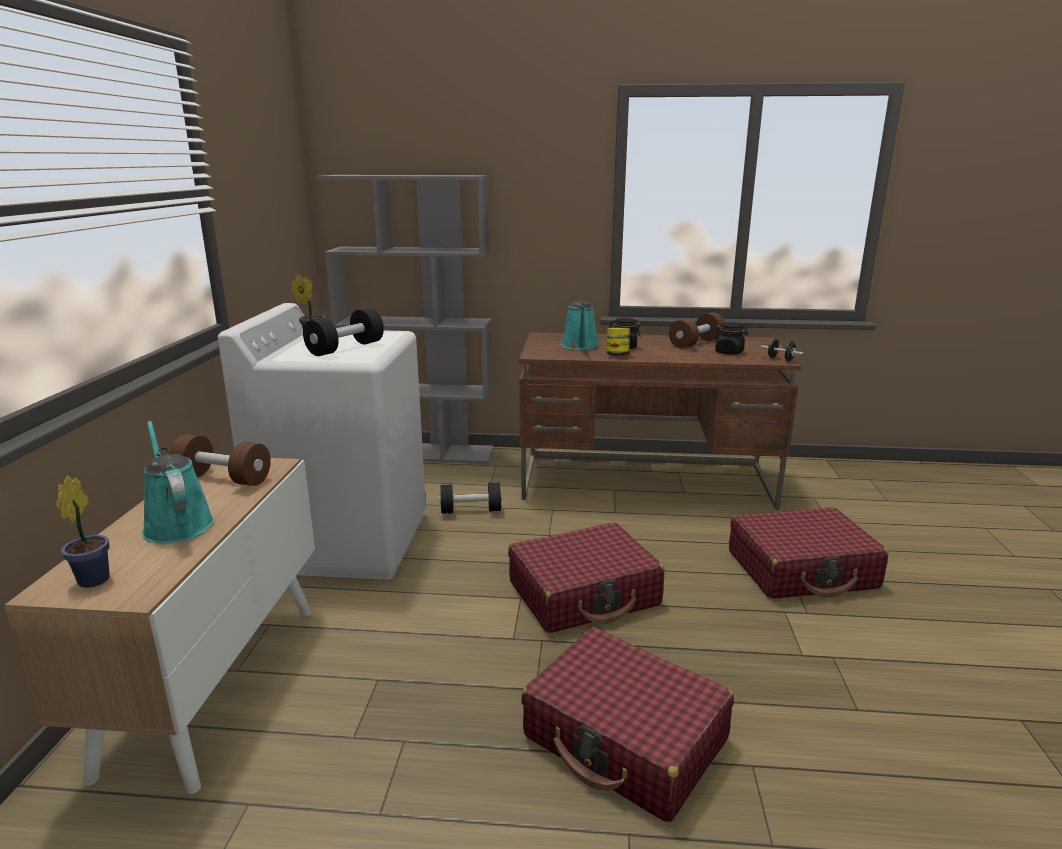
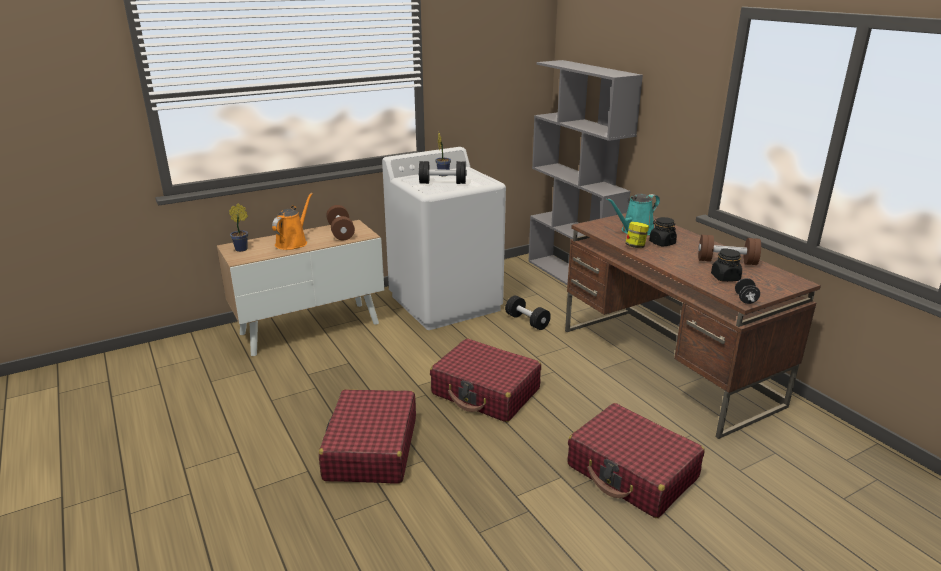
camera: 55 degrees right, 5 degrees up
turquoise watering can [142,421,215,543] -> orange watering can [272,193,313,250]

